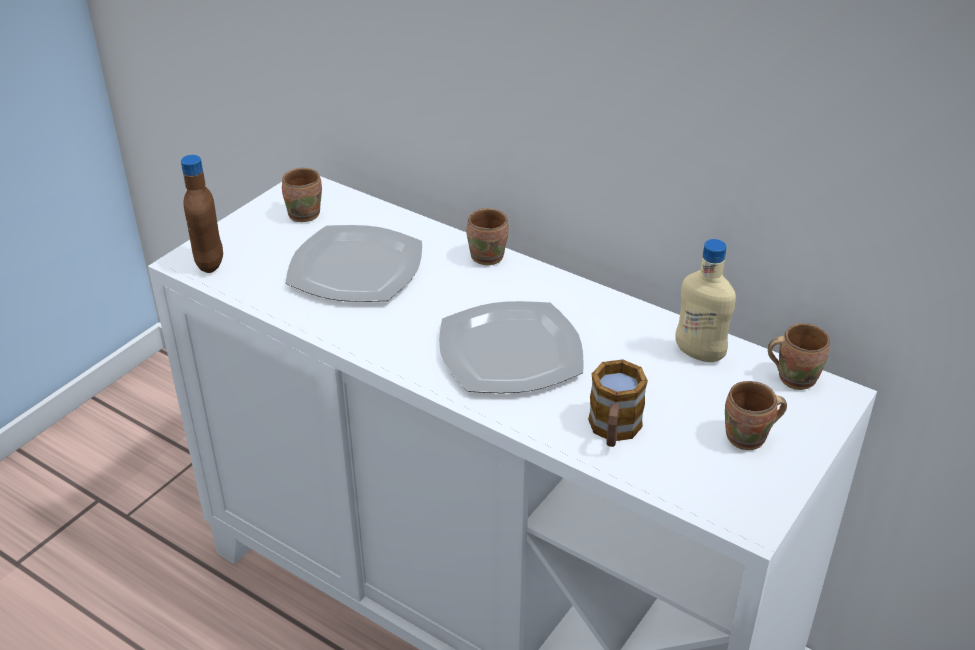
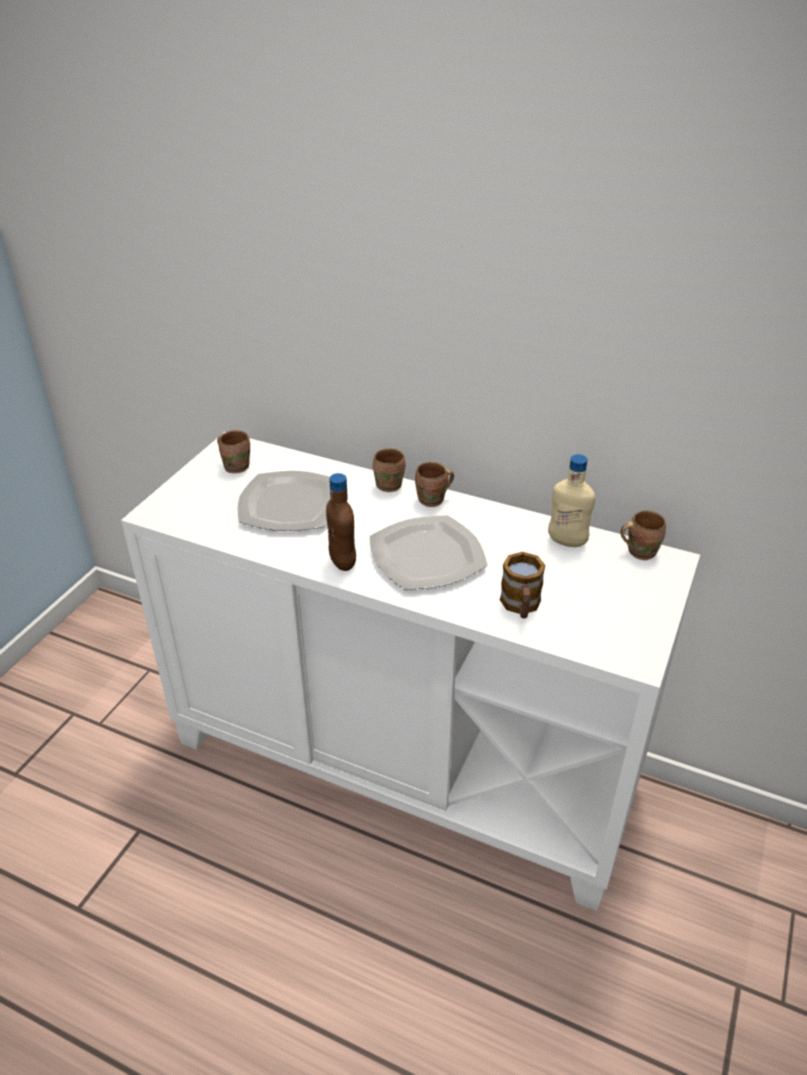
camera: 10 degrees left, 0 degrees up
brown bottle [181,155,223,273] -> brown bottle moved to [326,473,356,571]
brown mug [725,381,787,450] -> brown mug moved to [415,462,454,507]

